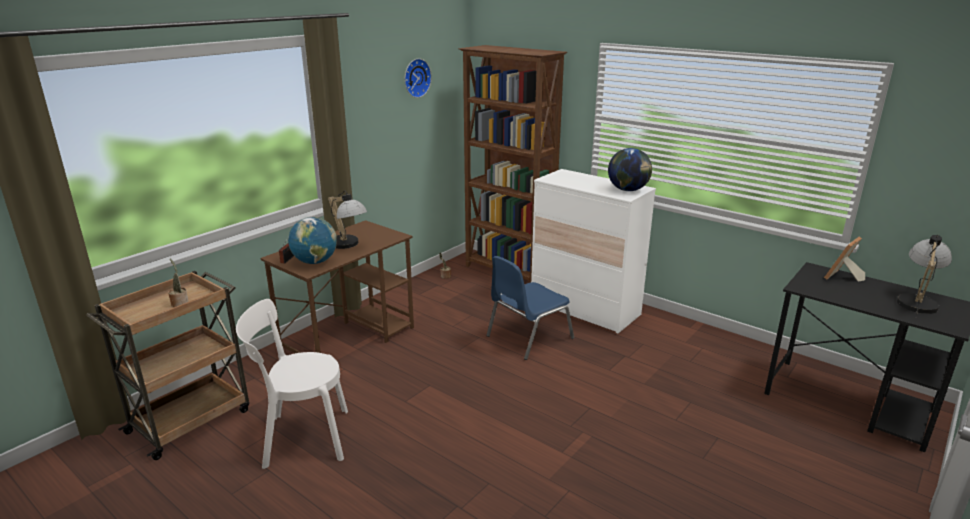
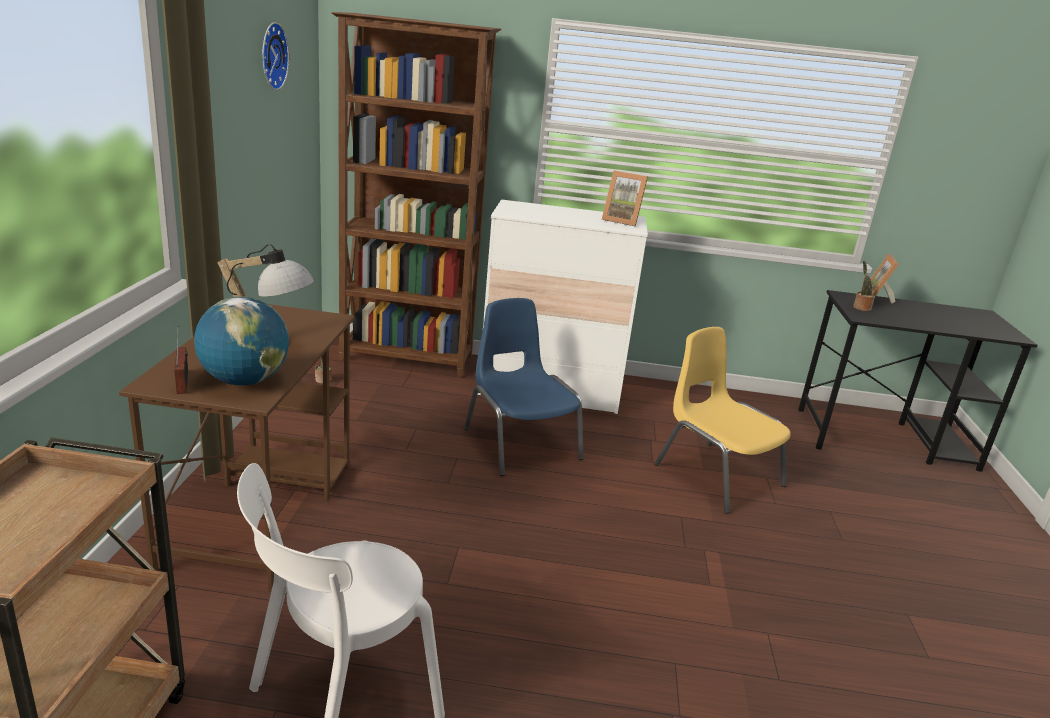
camera: 35 degrees left, 0 degrees up
potted plant [168,259,189,307] -> potted plant moved to [853,260,875,311]
blue chair [486,256,574,360] -> blue chair turned 135 degrees clockwise [464,298,584,476]
globe [608,148,652,191] -> picture frame [602,170,648,227]
table lamp [897,235,952,318] -> none
none -> yellow chair [655,327,791,514]

